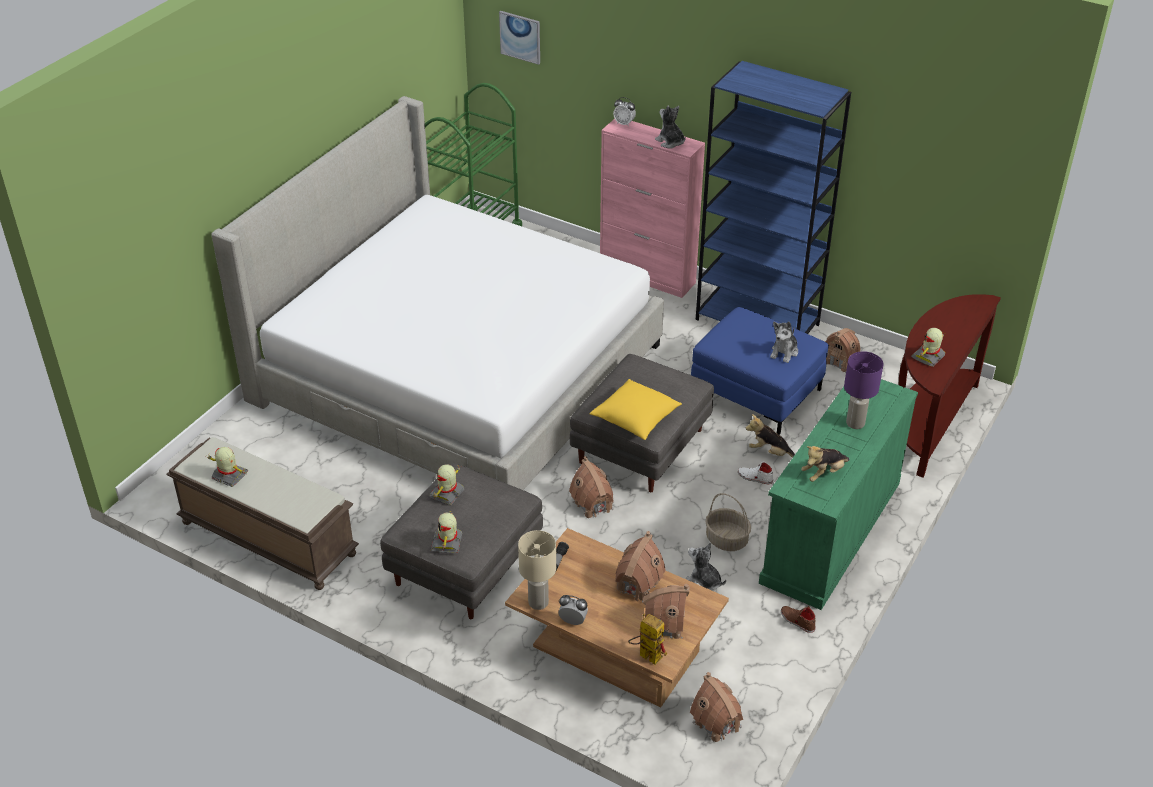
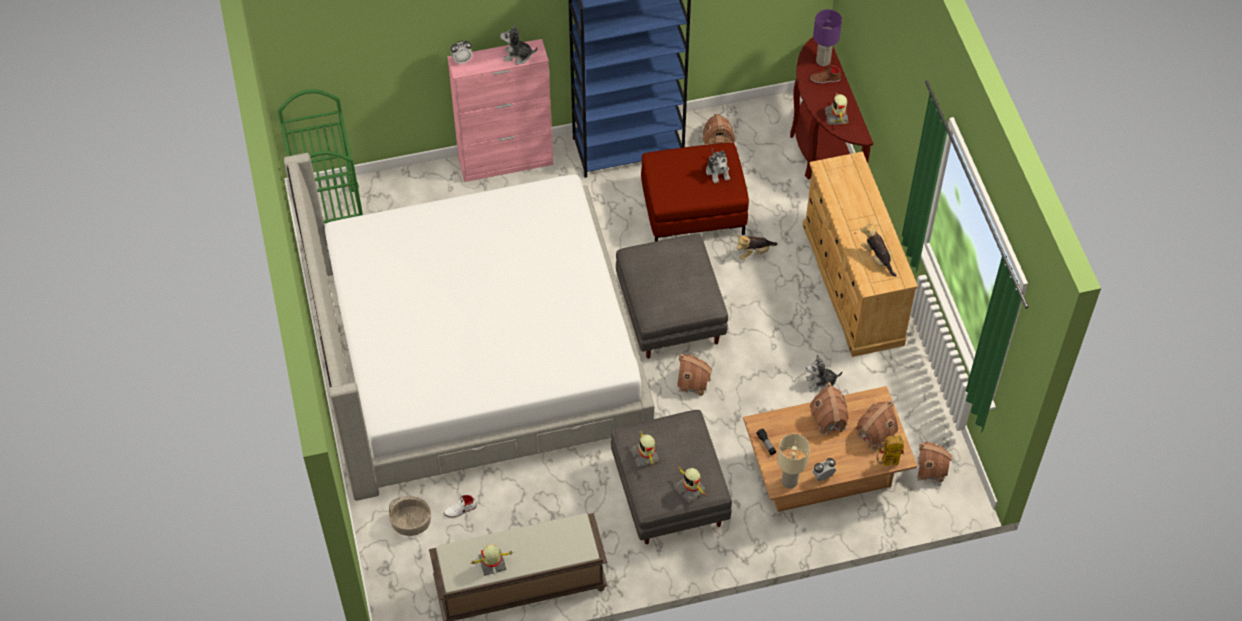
camera: 45 degrees left, 15 degrees up
picture [499,11,540,65] -> none
yellow pillow [590,379,682,440] -> none
blue ottoman [691,307,829,435] -> red ottoman [641,142,749,242]
basket [705,493,751,551] -> basket moved to [388,496,431,536]
white shoe [738,461,773,485] -> white shoe moved to [444,495,477,518]
green dresser [759,379,918,610] -> beige dresser [803,151,918,357]
brown shoe [781,606,816,633] -> brown shoe moved to [810,64,841,83]
plush toy [801,446,849,482] -> plush toy turned 135 degrees clockwise [860,220,897,277]
purple table lamp [844,351,884,429] -> purple table lamp moved to [813,9,842,66]

